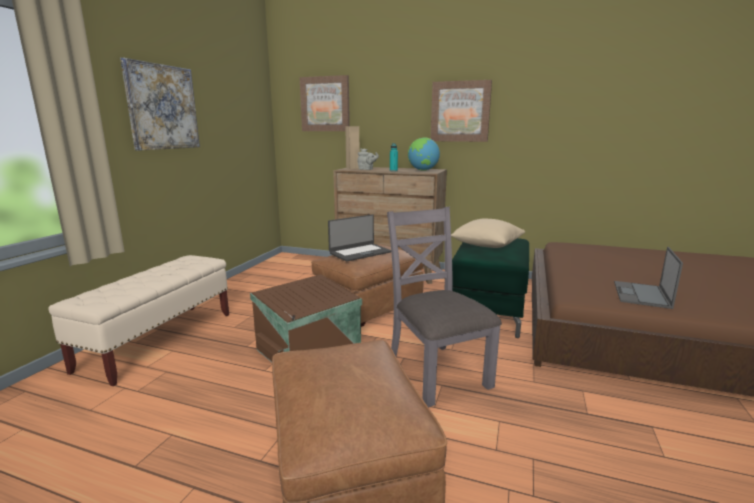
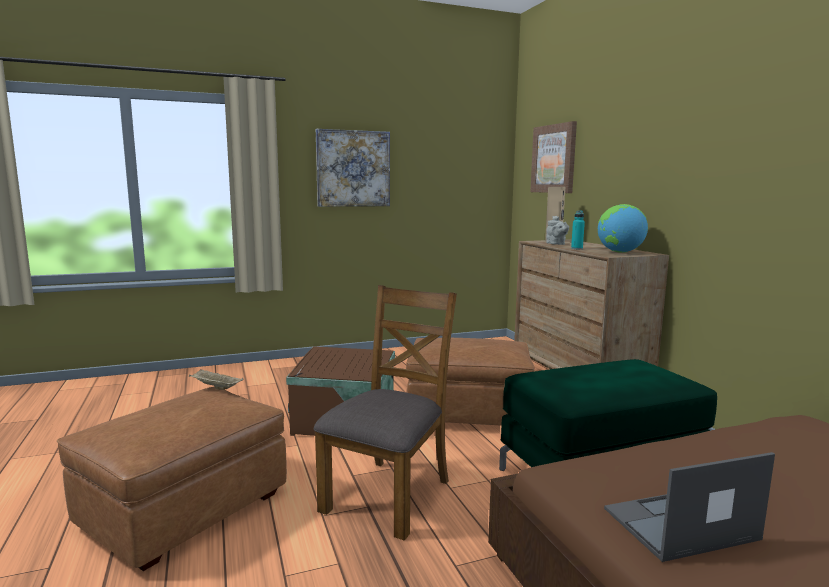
camera: 50 degrees right, 5 degrees down
beige bench [48,255,229,386] -> none
laptop [328,214,391,262] -> none
grey chair [387,207,502,407] -> brown chair [313,285,457,541]
picture [431,80,492,142] -> none
beige pillow [451,219,525,248] -> none
none -> beige tray [189,370,244,390]

